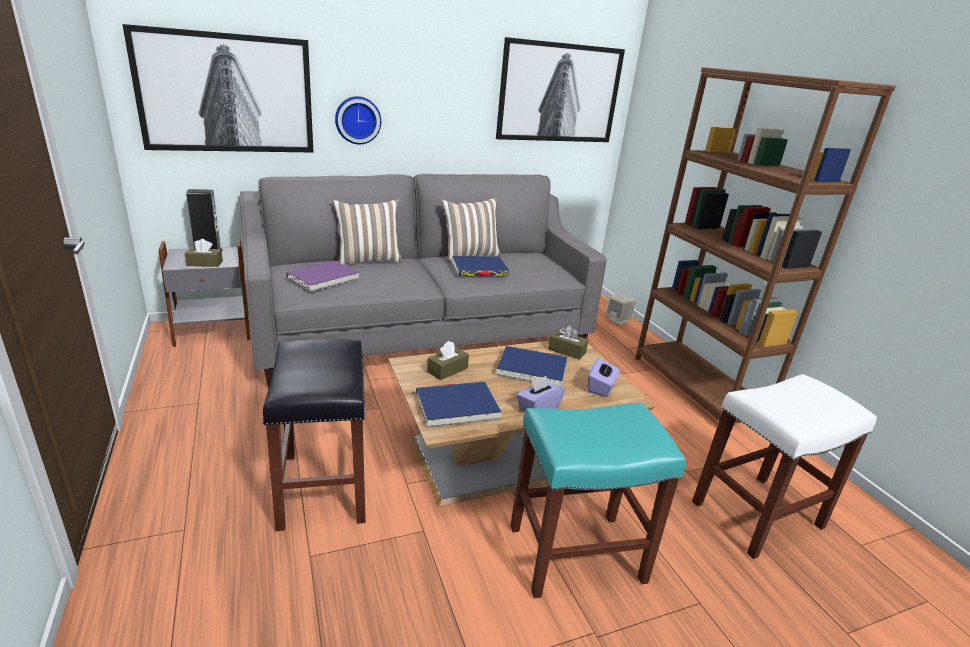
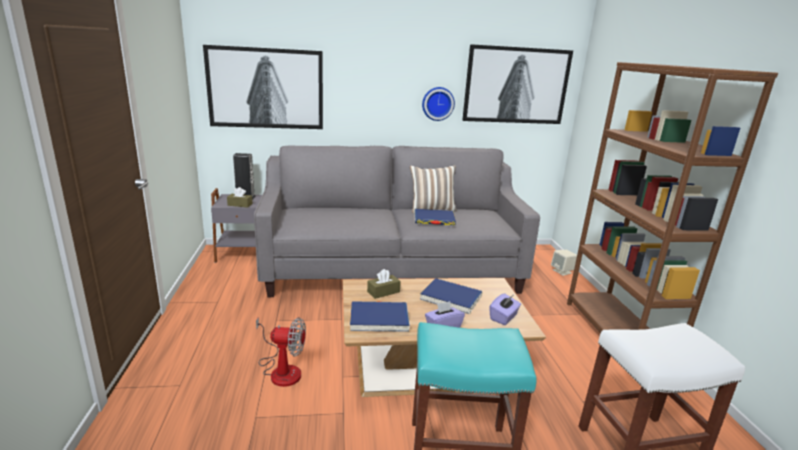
camera: 15 degrees right, 5 degrees down
black stool [263,338,366,531] -> fan [256,317,306,387]
purple book [286,261,359,292] -> none
pillow [332,199,403,265] -> none
wall clock [335,96,381,144] -> wall clock moved to [422,87,455,121]
brown tissue box [548,325,588,360] -> none

